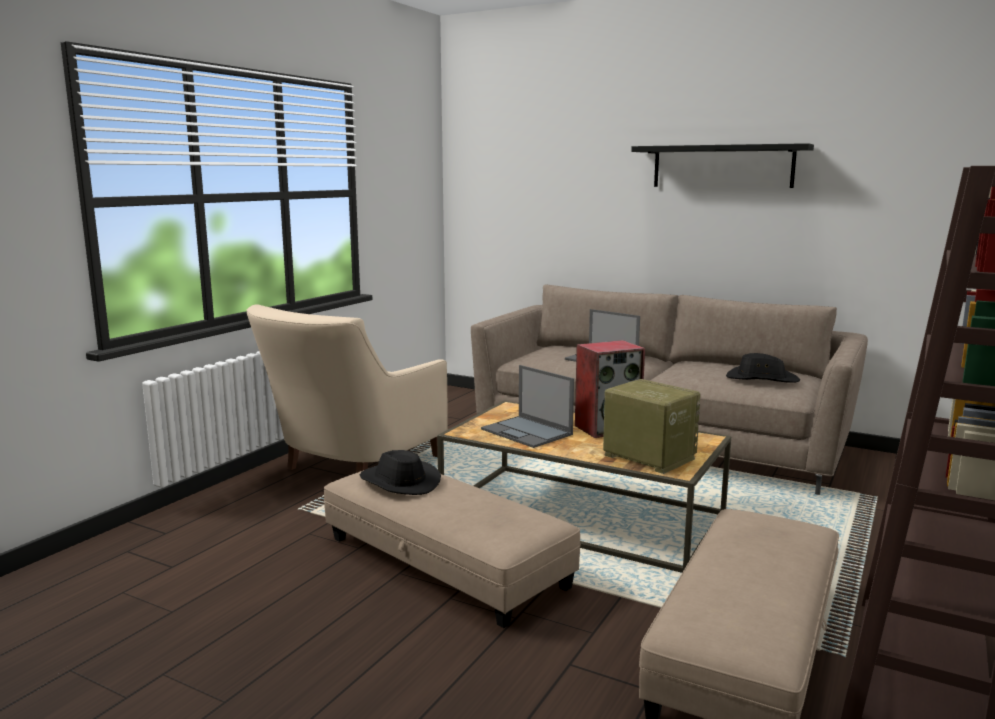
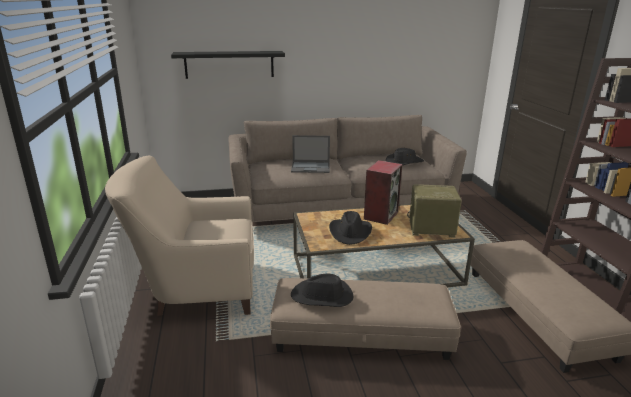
camera: 40 degrees left, 10 degrees up
beige armchair [247,304,448,473] -> beige armchair turned 90 degrees clockwise [105,156,254,316]
laptop [481,365,574,448] -> black hat [329,211,372,245]
black shelf [631,143,814,188] -> black shelf moved to [171,51,285,79]

